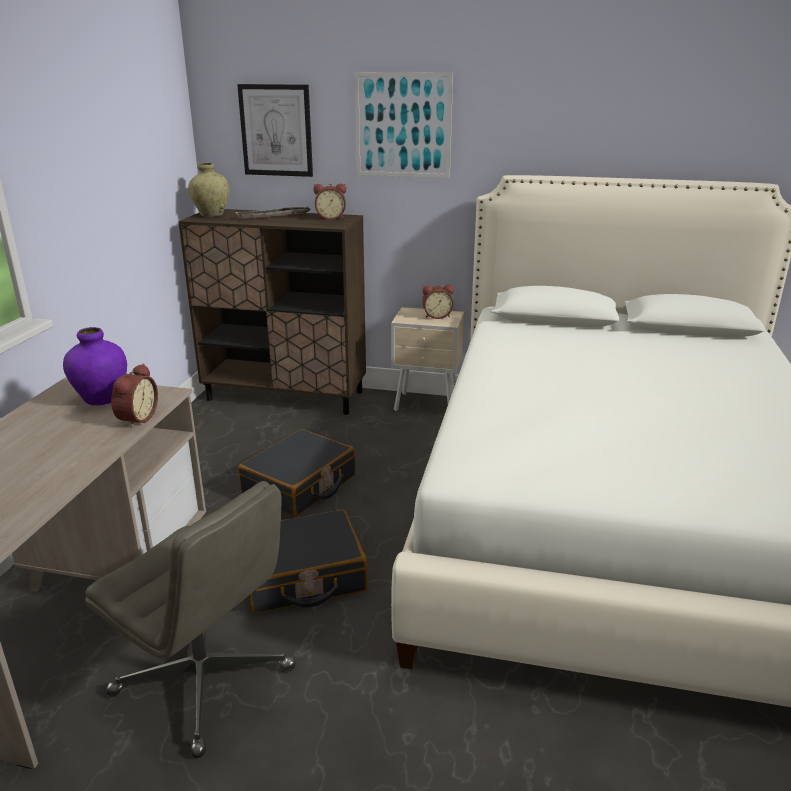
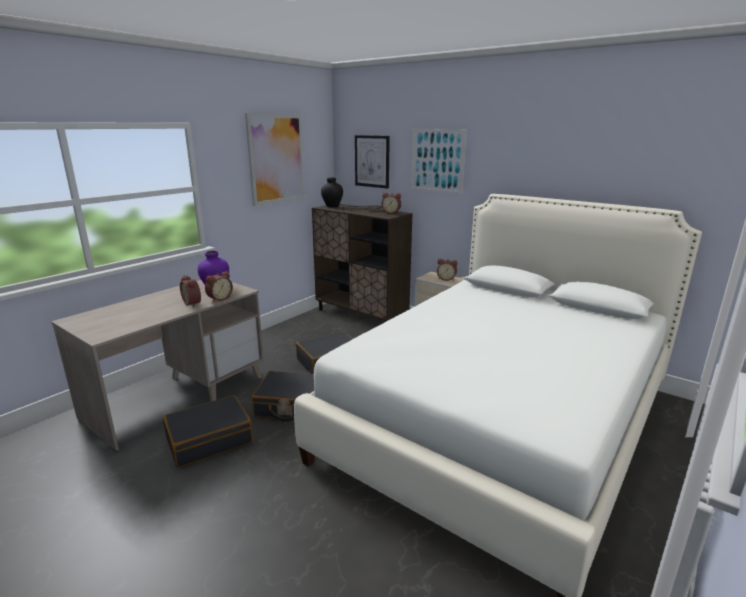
camera: 25 degrees right, 5 degrees down
grey office chair [85,481,296,758] -> black suitcase [163,395,253,468]
beige vase [188,163,229,217] -> black vase [321,177,343,207]
none -> alarm clock [180,275,201,306]
none -> picture [245,113,305,206]

